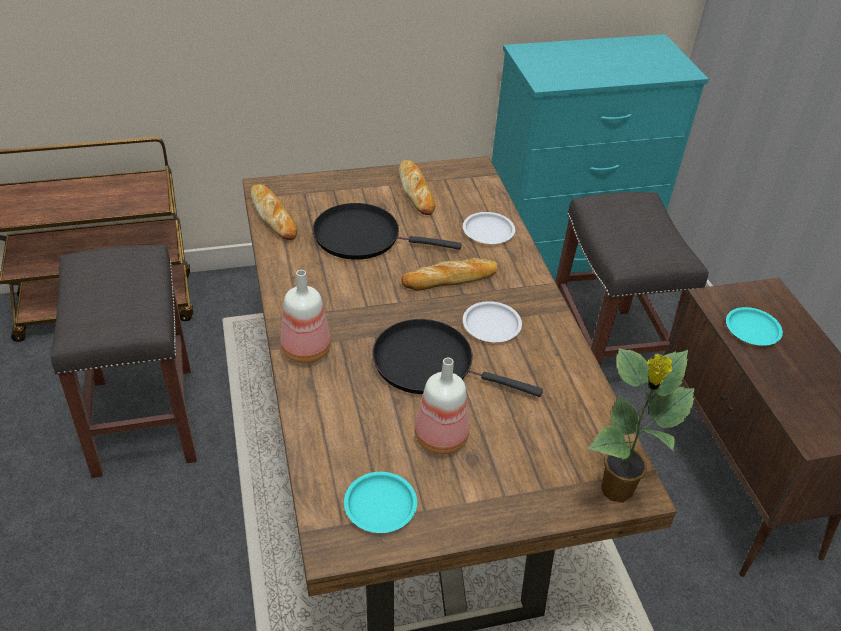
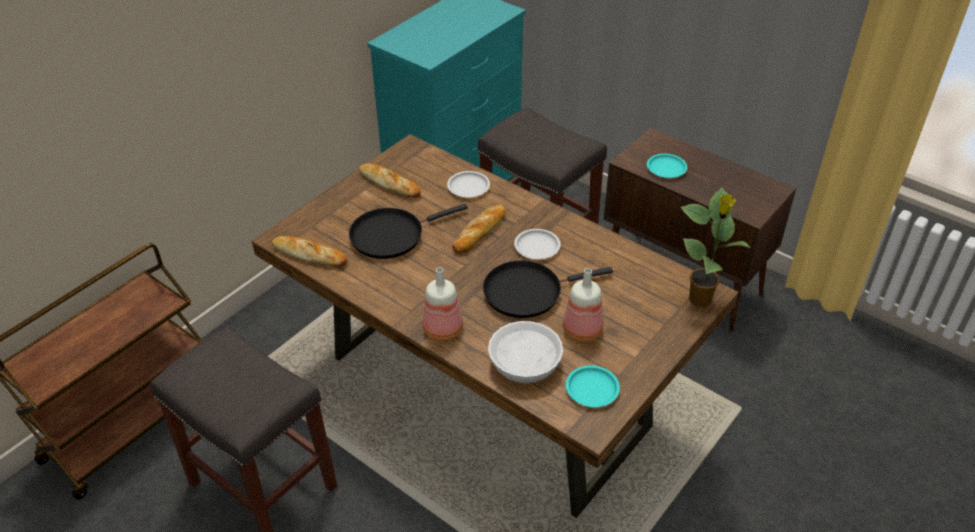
camera: 35 degrees left, 0 degrees up
none -> white bowl [488,321,563,383]

